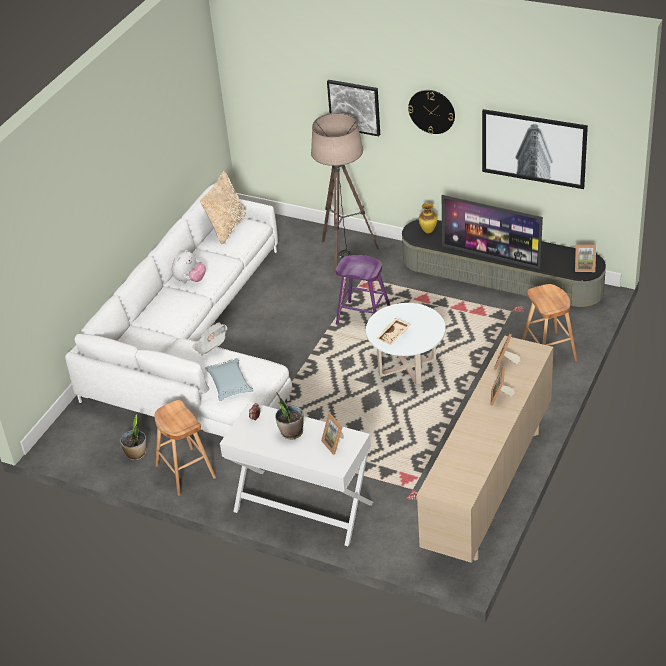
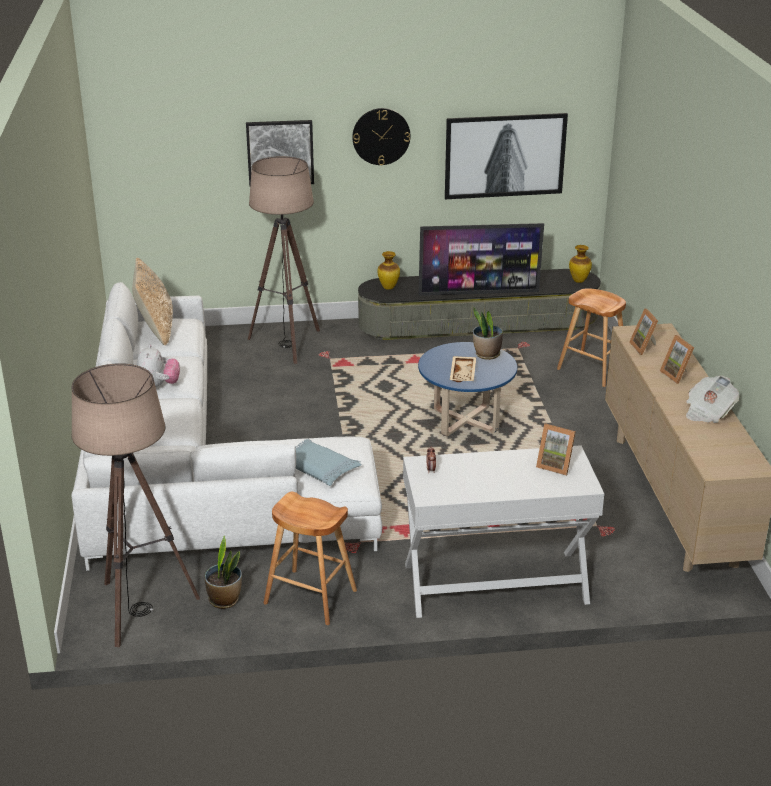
camera: 35 degrees left, 10 degrees down
newspaper [193,323,227,356] -> newspaper moved to [686,376,739,423]
potted plant [275,392,304,440] -> potted plant moved to [473,308,503,360]
purple stool [336,255,390,325] -> none
white coffee table [366,303,446,385] -> blue coffee table [418,342,517,436]
picture frame [575,244,596,272] -> vase [569,245,592,283]
none -> floor lamp [72,363,200,647]

